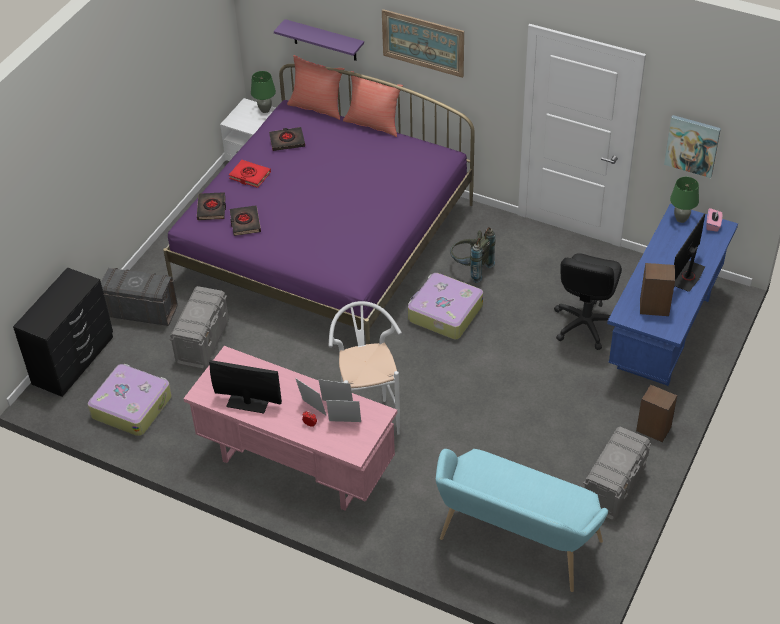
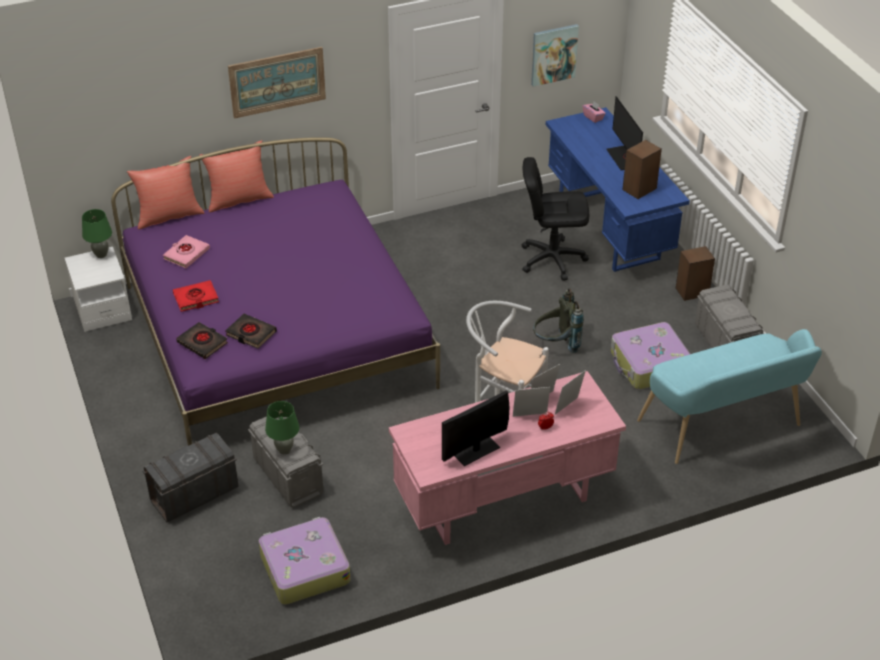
camera: 50 degrees left, 5 degrees down
black dresser [13,267,113,397] -> none
black book [269,127,305,151] -> pink book [163,235,210,268]
purple shelf [274,19,364,61] -> none
suitcase [408,273,483,340] -> suitcase moved to [611,322,690,389]
grey backpack [450,227,496,283] -> grey backpack moved to [533,288,584,353]
black office chair [554,253,622,350] -> black office chair turned 120 degrees clockwise [522,157,589,281]
green table lamp [670,177,699,223] -> green table lamp moved to [265,401,299,454]

